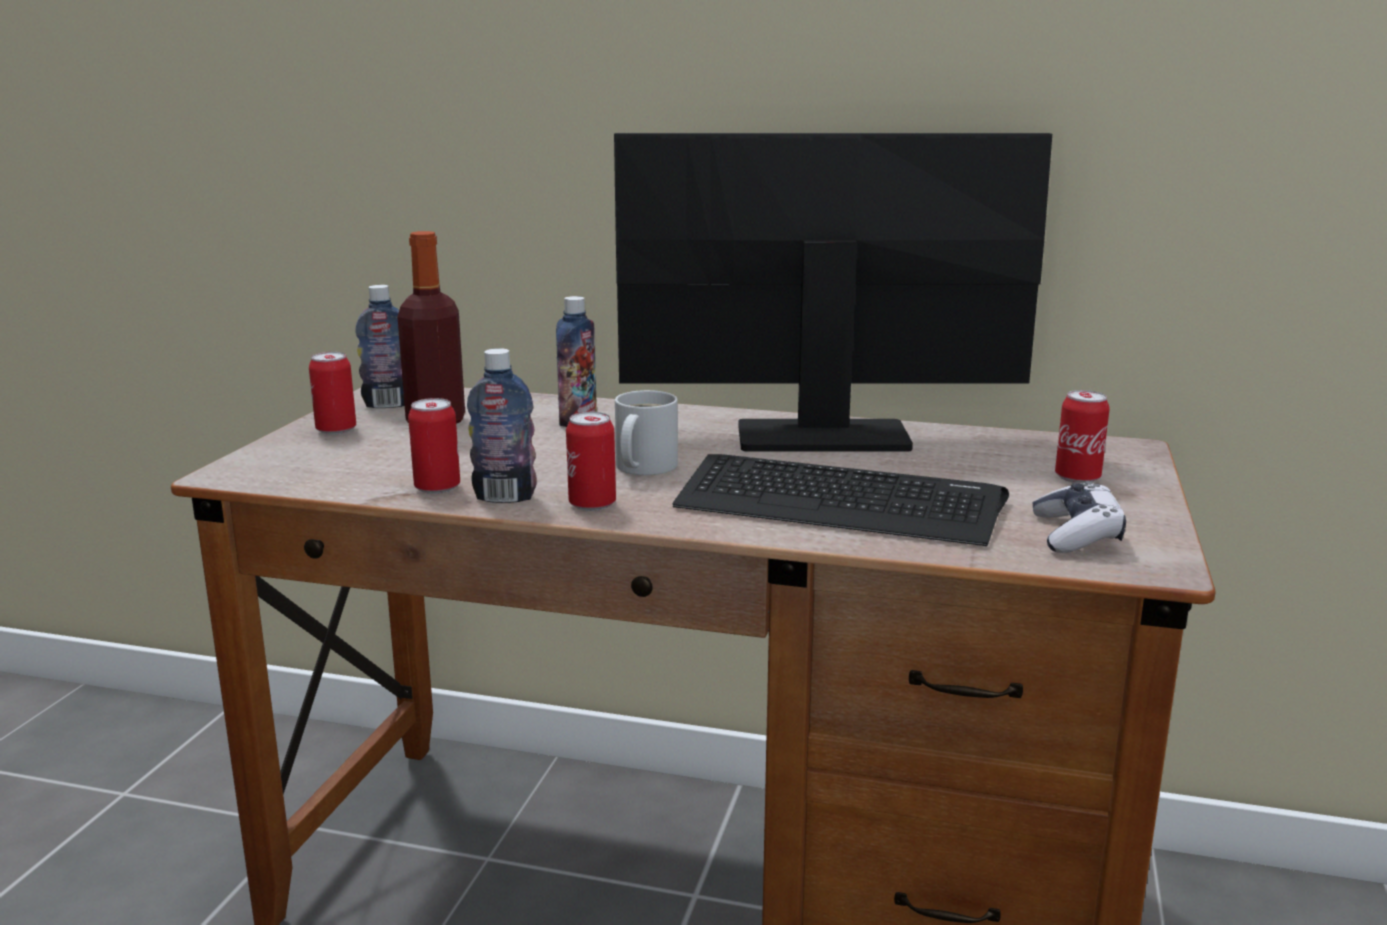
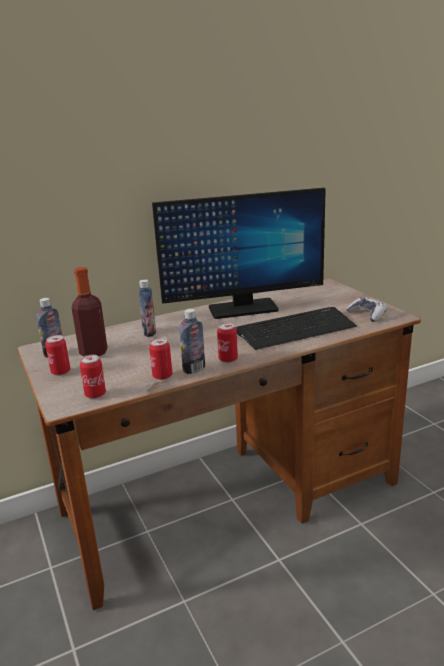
camera: 40 degrees left, 5 degrees up
monitor [614,133,1052,452] -> monitor turned 150 degrees counterclockwise [152,188,326,319]
white mug [615,390,678,475] -> none
can [1055,390,1110,483] -> can moved to [80,355,106,399]

